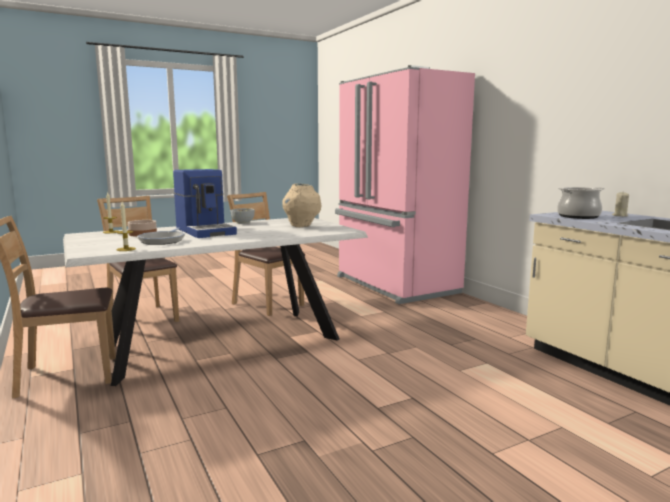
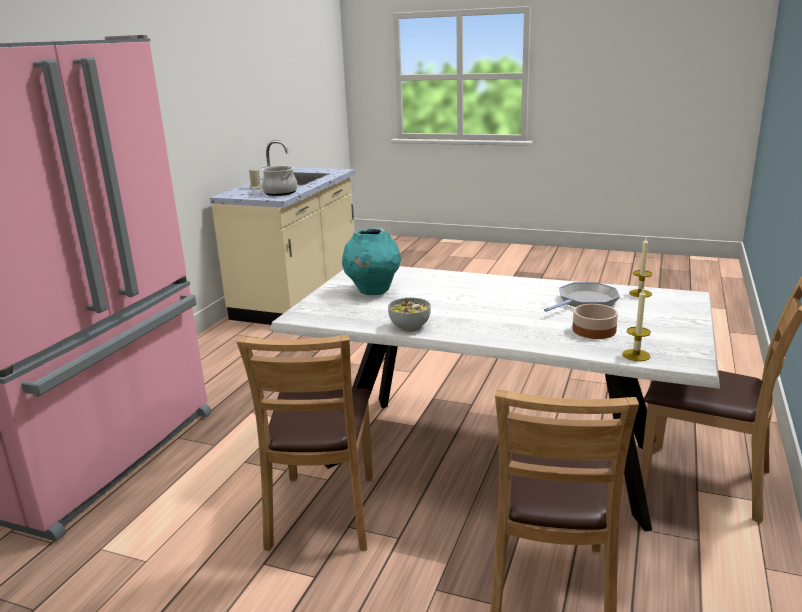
camera: 130 degrees left, 10 degrees up
coffee machine [173,169,237,238] -> none
beige vase [282,183,321,227] -> turquoise vase [342,228,401,295]

